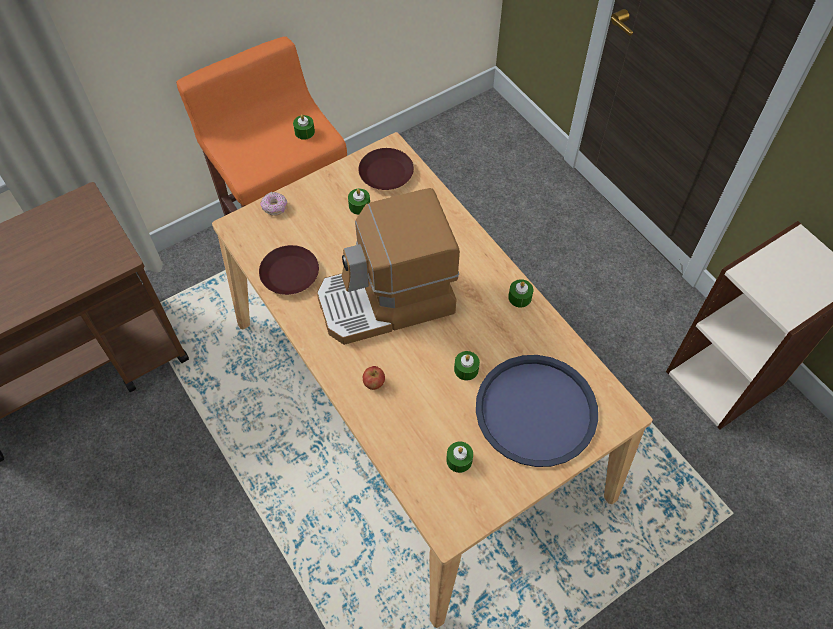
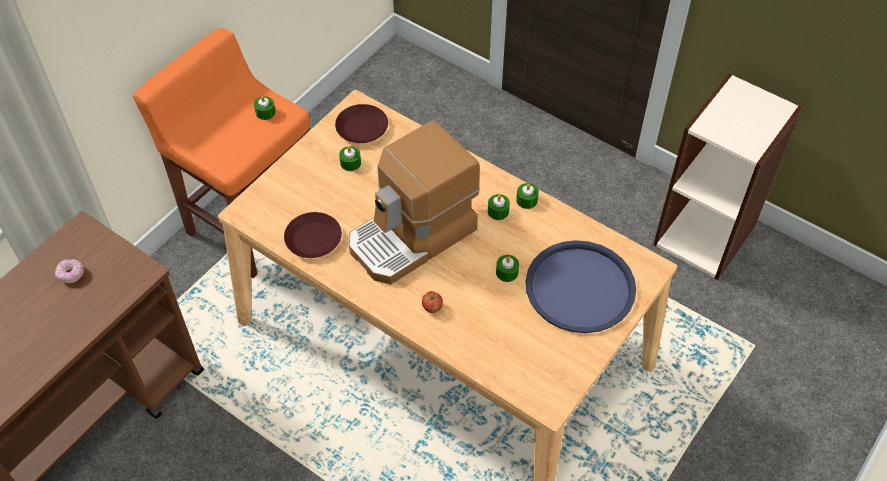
camera: 20 degrees left, 5 degrees down
donut [260,192,287,216] -> donut moved to [55,259,84,283]
green candle [446,442,473,473] -> green candle moved to [488,194,510,220]

